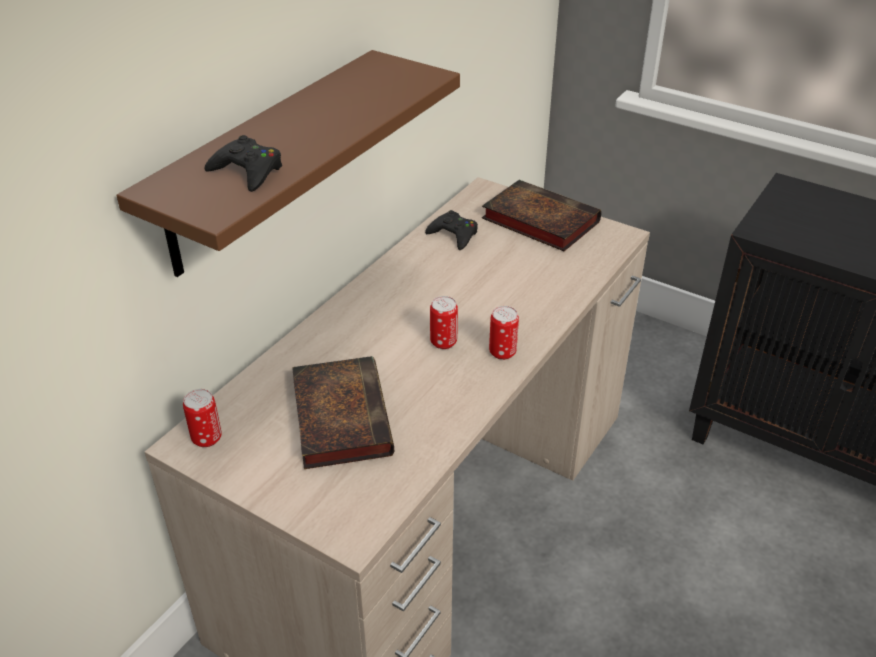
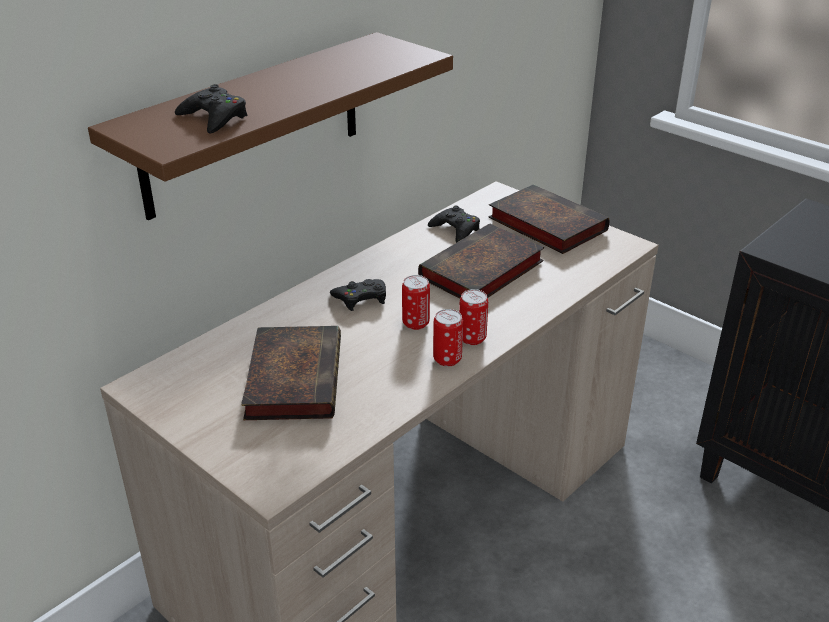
camera: 10 degrees right, 5 degrees down
can [183,389,222,447] -> can moved to [433,309,463,366]
none -> black game controller [330,279,386,311]
none -> book [418,223,544,298]

